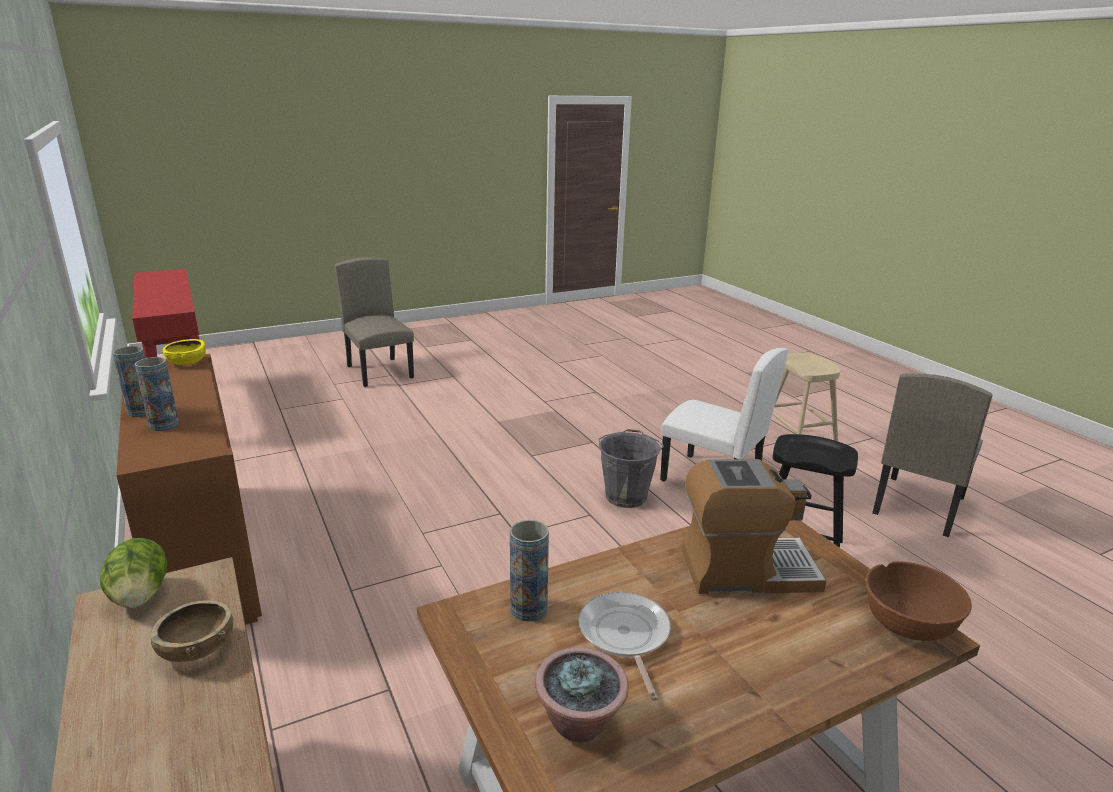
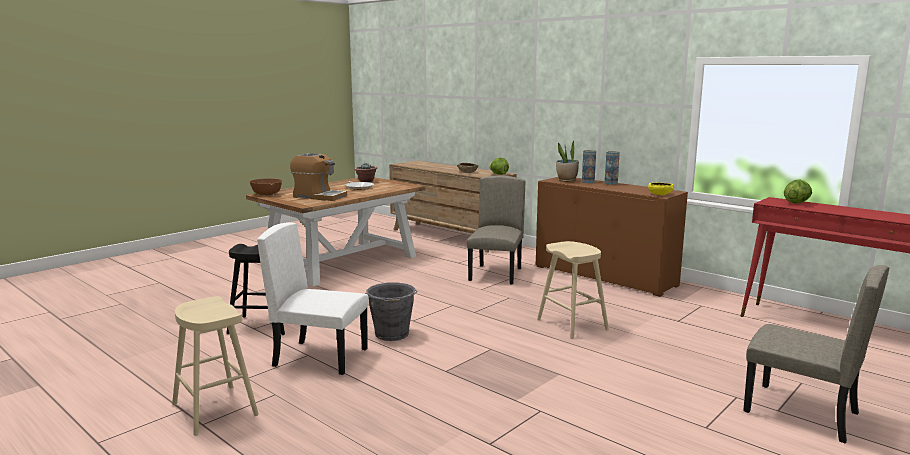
camera: 160 degrees right, 10 degrees down
vase [510,520,549,621] -> none
coffee machine [682,459,826,594] -> coffee machine turned 135 degrees counterclockwise [290,153,347,201]
beige chair [872,373,992,537] -> beige chair moved to [467,176,525,285]
none -> beige stool [537,241,609,339]
none -> potted plant [556,141,579,182]
none -> lettuce [784,179,812,204]

